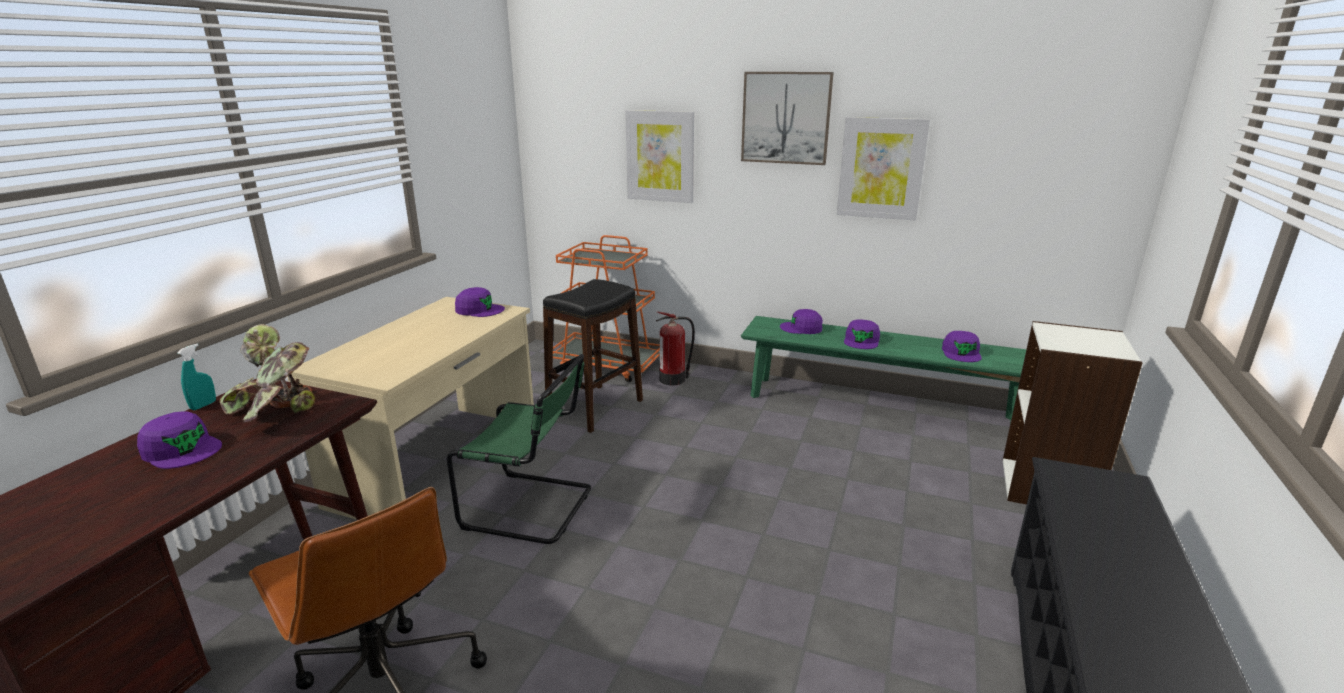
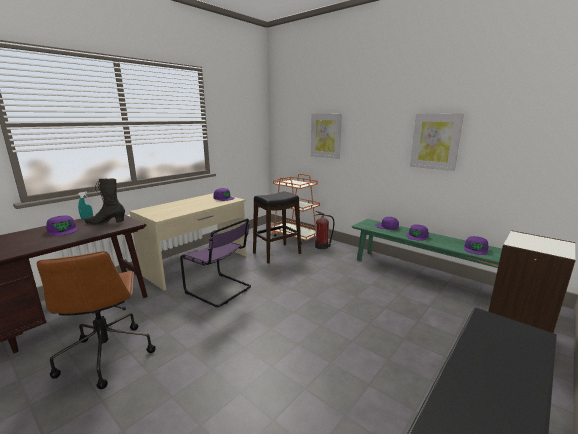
camera: 20 degrees right, 5 degrees down
potted plant [220,324,315,423] -> black boot [85,179,125,225]
green chair [447,354,591,544] -> purple chair [180,218,251,307]
picture [741,72,834,165] -> none

